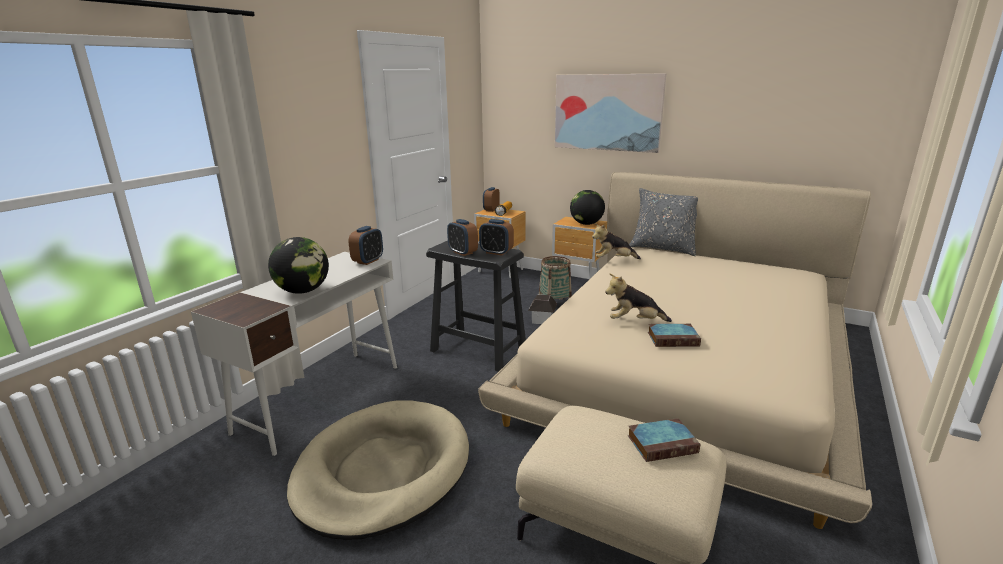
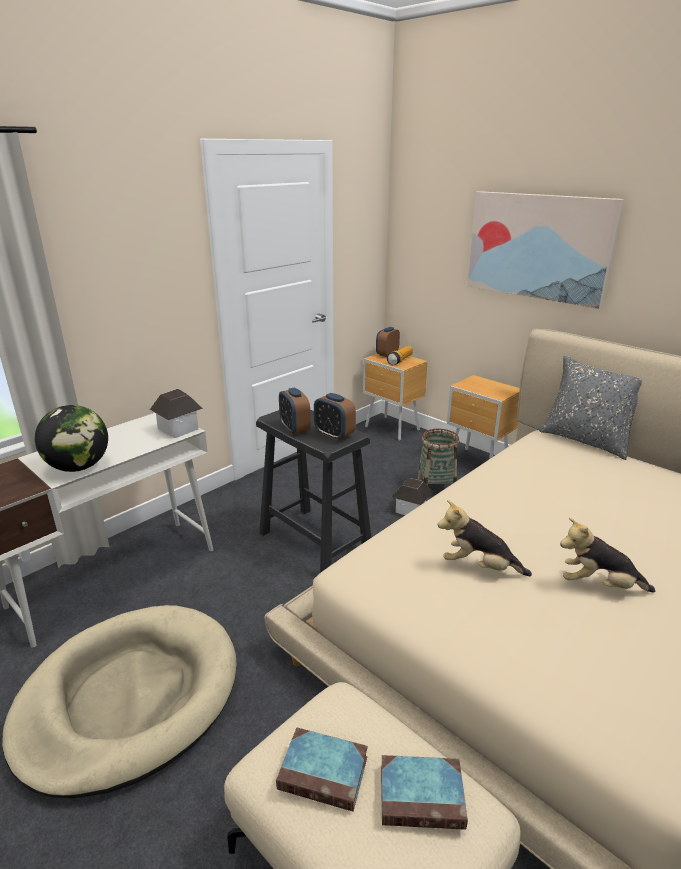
camera: 15 degrees right, 5 degrees up
alarm clock [348,226,383,265] -> toy house [150,389,203,438]
globe [570,190,605,225] -> none
plush toy [592,223,641,259] -> plush toy moved to [560,518,655,593]
book [648,324,701,347] -> book moved to [276,728,368,812]

